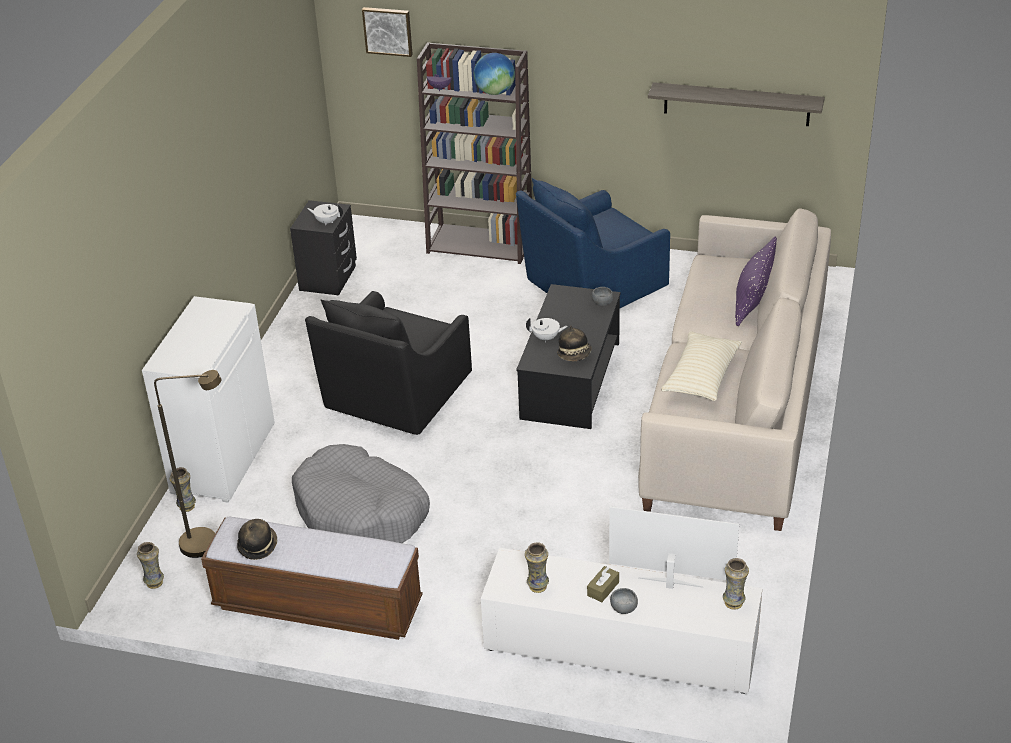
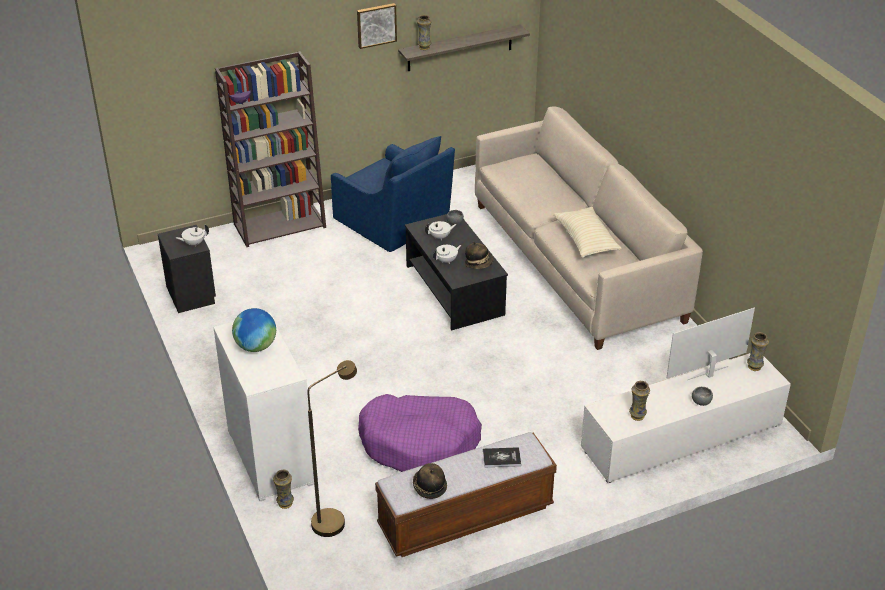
camera: 40 degrees left, 0 degrees up
vase [137,542,164,589] -> vase moved to [417,15,432,50]
grey dog bed [292,444,430,543] -> purple dog bed [358,394,482,472]
black armchair [305,291,472,435] -> none
picture [362,7,413,57] -> picture moved to [357,3,397,49]
globe [474,53,515,95] -> globe moved to [232,308,276,352]
blue armchair [516,178,670,308] -> blue armchair turned 60 degrees counterclockwise [331,136,455,252]
brown tissue box [587,566,619,602] -> none
purple pillow [735,237,777,326] -> none
none -> white teapot [425,221,457,241]
none -> book [483,447,521,467]

